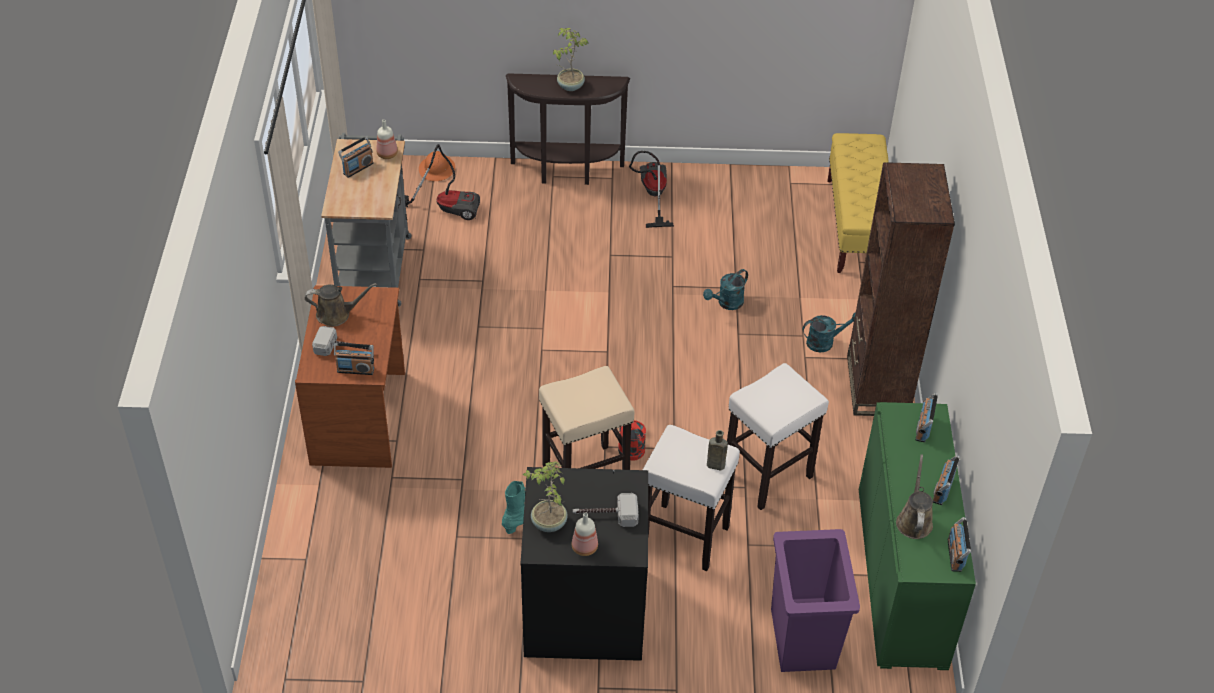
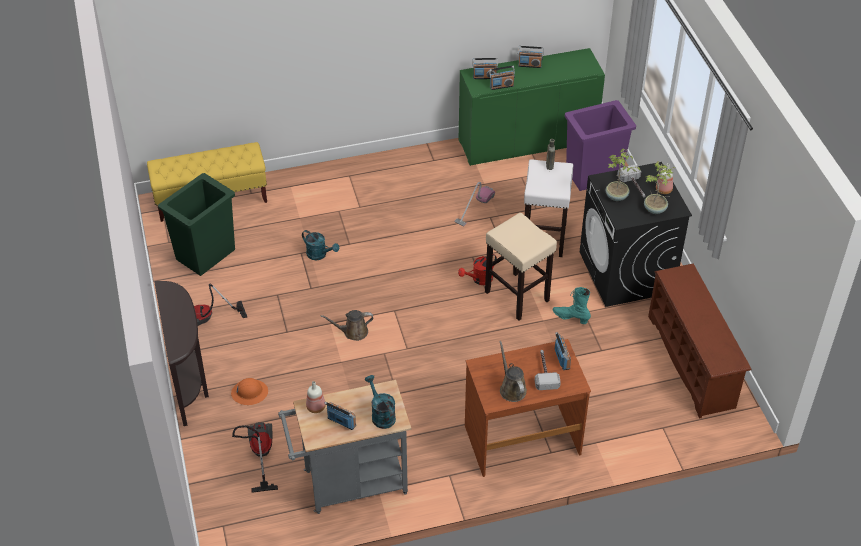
camera: 105 degrees left, 0 degrees up
orange hard hat [419,151,455,181] -> orange hard hat moved to [231,378,268,405]
potted plant [553,28,588,91] -> potted plant moved to [605,148,641,201]
white stool [727,363,829,510] -> vacuum cleaner [454,182,495,226]
turquoise watering can [803,312,856,353] -> turquoise watering can moved to [365,375,396,429]
brown bookcase [847,162,955,416] -> none
brown watering can [896,454,933,539] -> brown watering can moved to [320,310,373,341]
radio [948,517,971,572] -> radio moved to [489,66,515,90]
none -> green trash can [158,173,235,276]
none -> brown shoe rack [648,264,751,419]

